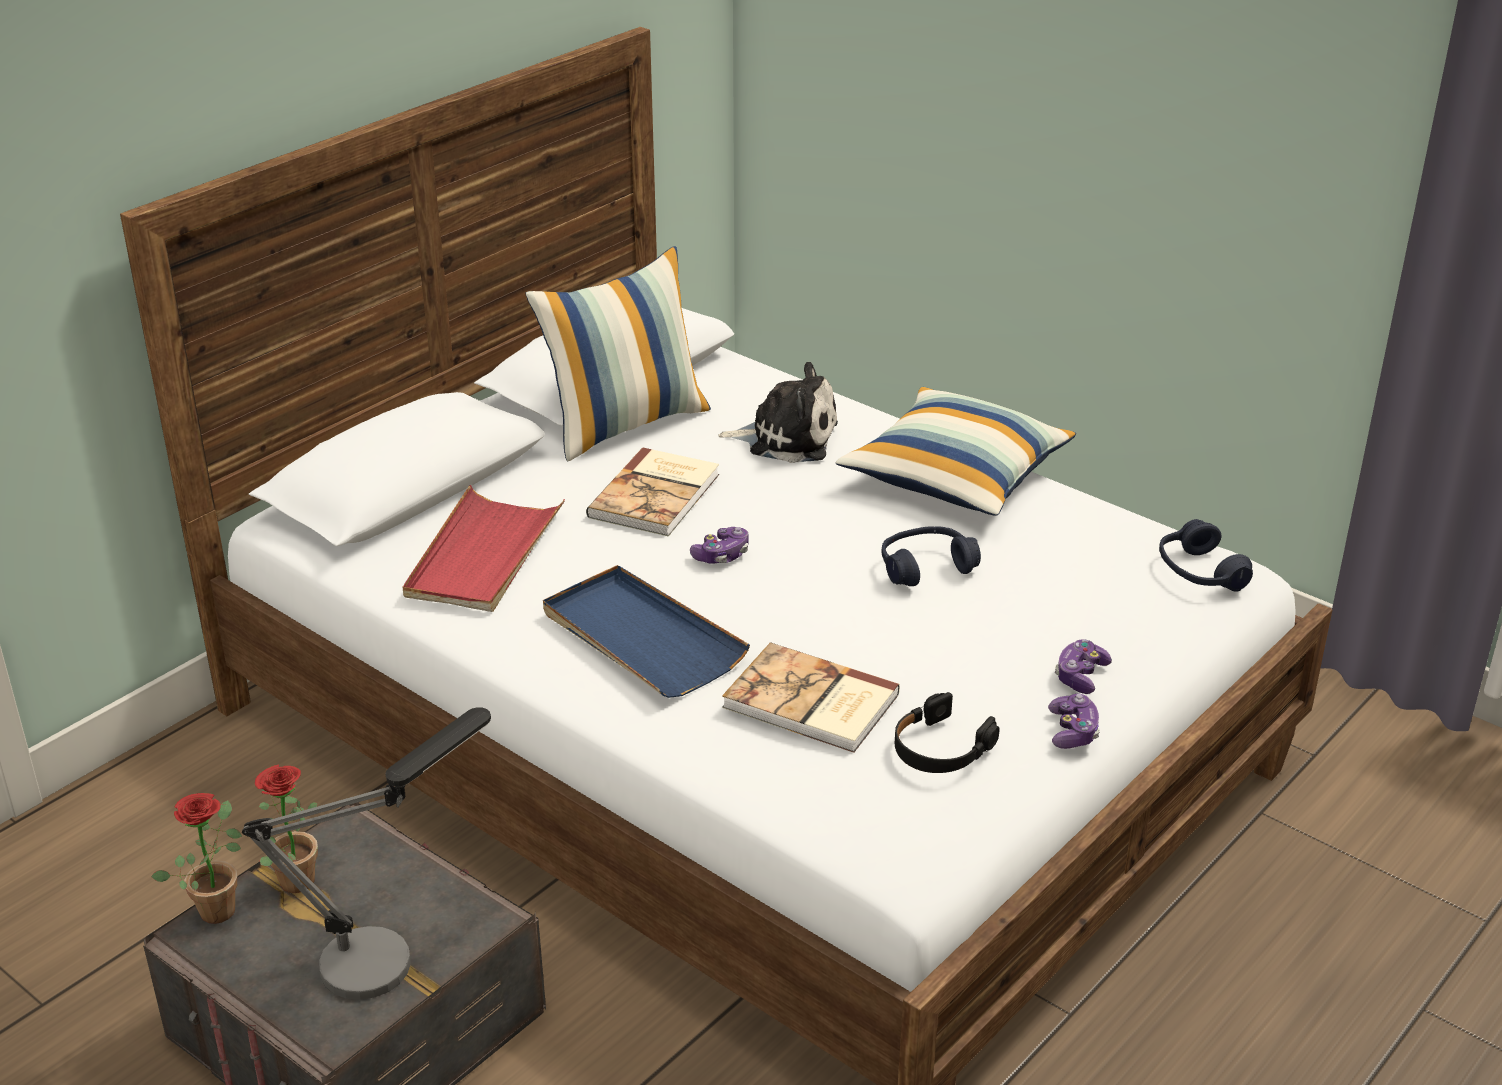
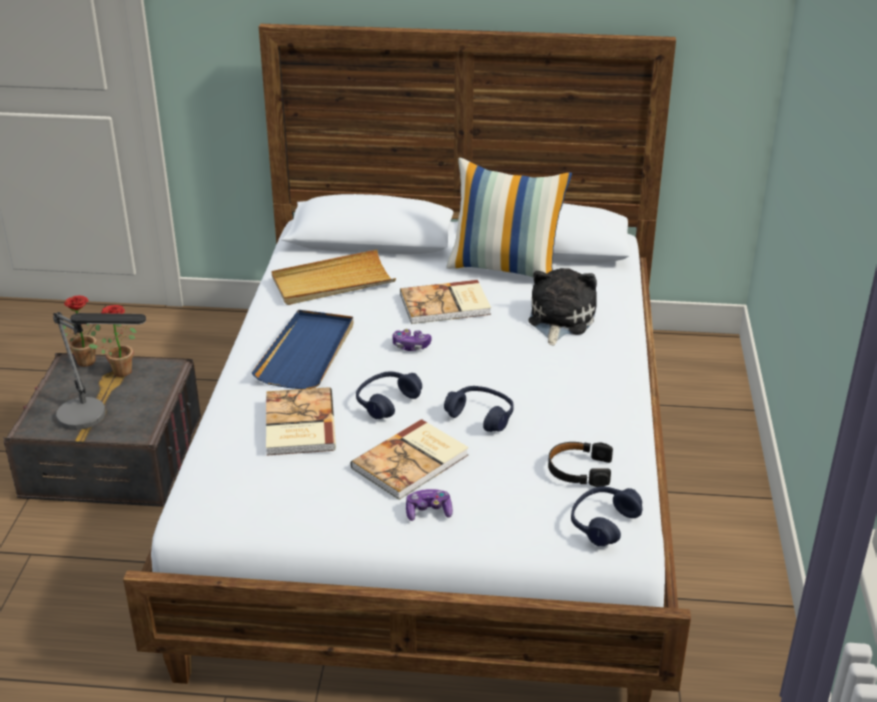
camera: 55 degrees right, 0 degrees up
red tray [403,485,565,612] -> beige tray [271,249,396,305]
plush toy [718,362,838,463] -> plush toy turned 135 degrees counterclockwise [528,268,597,346]
pillow [835,387,1076,516] -> none
black headphones [895,692,1000,773] -> black headphones moved to [548,442,613,487]
game controller [1048,694,1100,749] -> none
none -> book [351,419,469,500]
none -> blue headphones [356,371,422,419]

